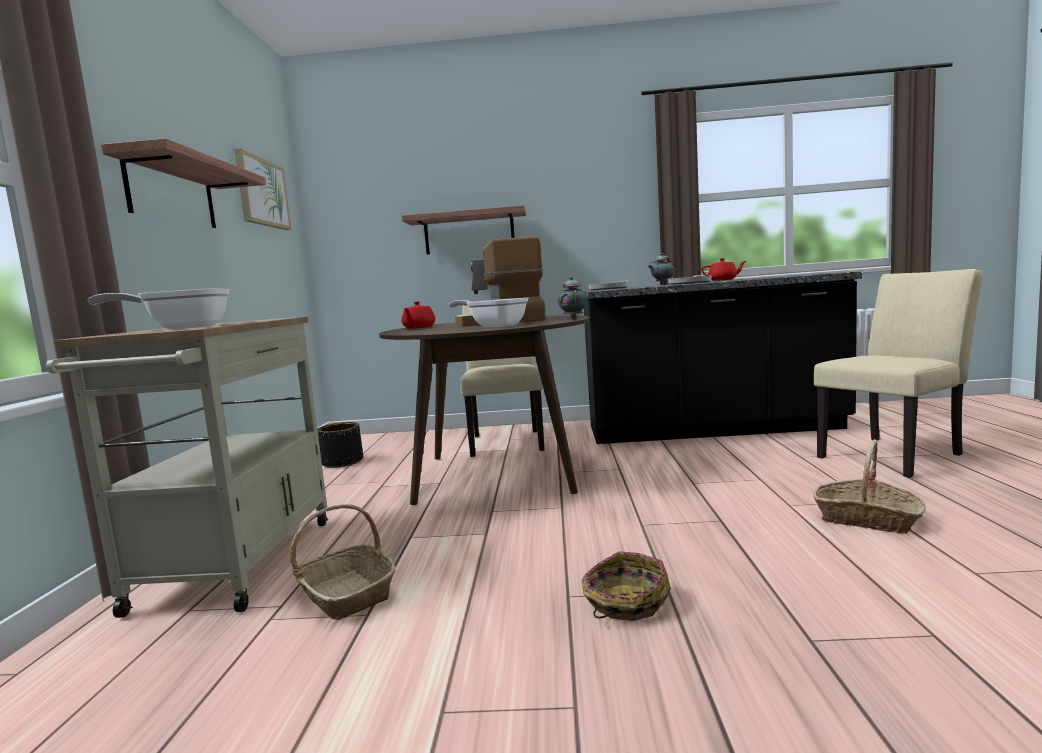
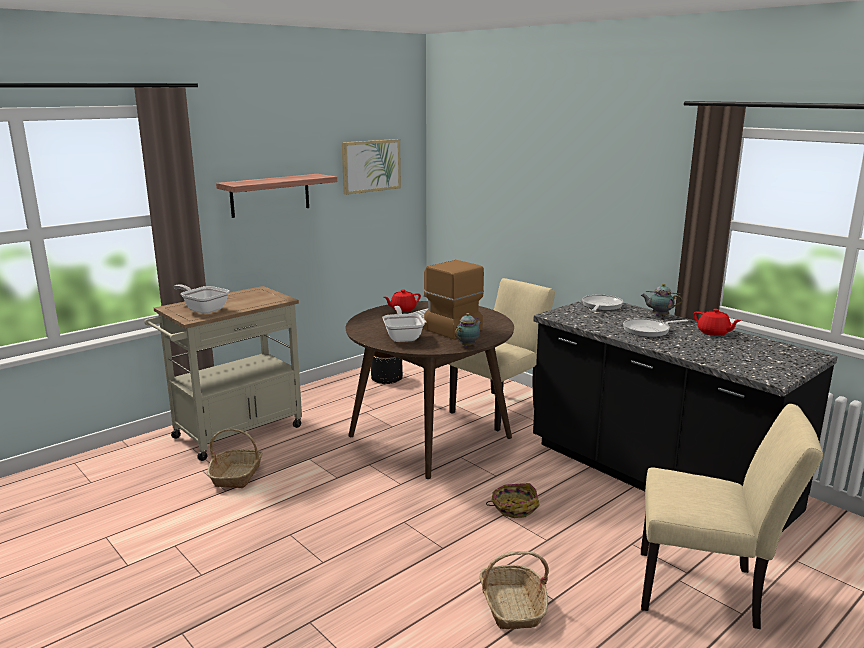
camera: 45 degrees right, 10 degrees up
shelf [402,205,526,255] -> none
basket [581,551,671,621] -> basket moved to [486,483,540,518]

